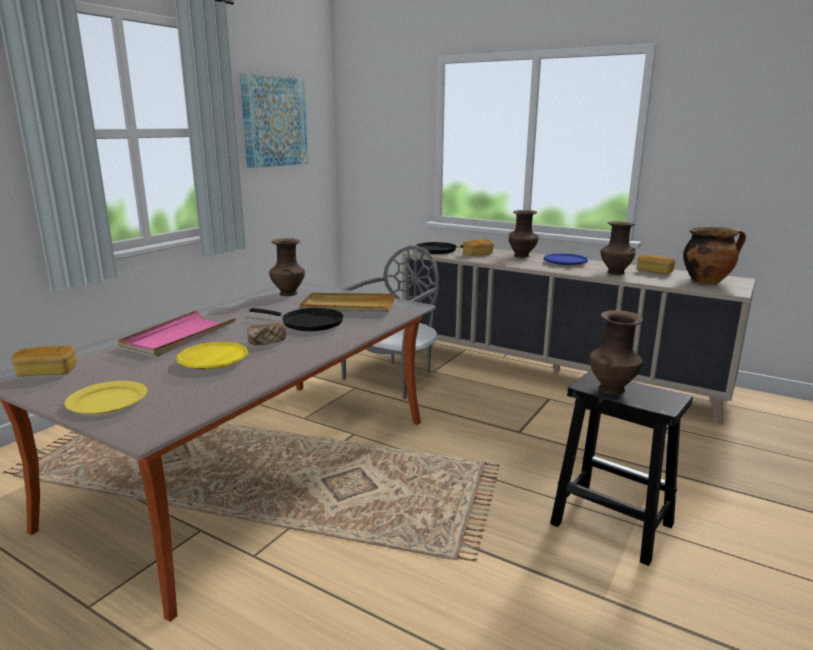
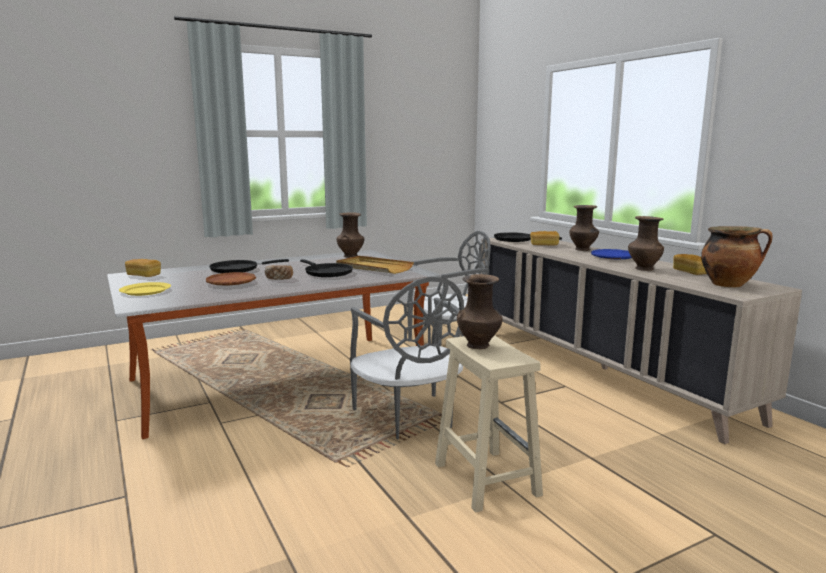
camera: 30 degrees right, 5 degrees down
pink tray [118,310,236,356] -> black frying pan [209,259,289,273]
yellow plate [177,342,249,370] -> brown plate [206,272,256,286]
picture [240,73,308,168] -> none
black stool [550,370,693,566] -> beige stool [435,335,543,513]
none -> grey chair [350,276,464,439]

